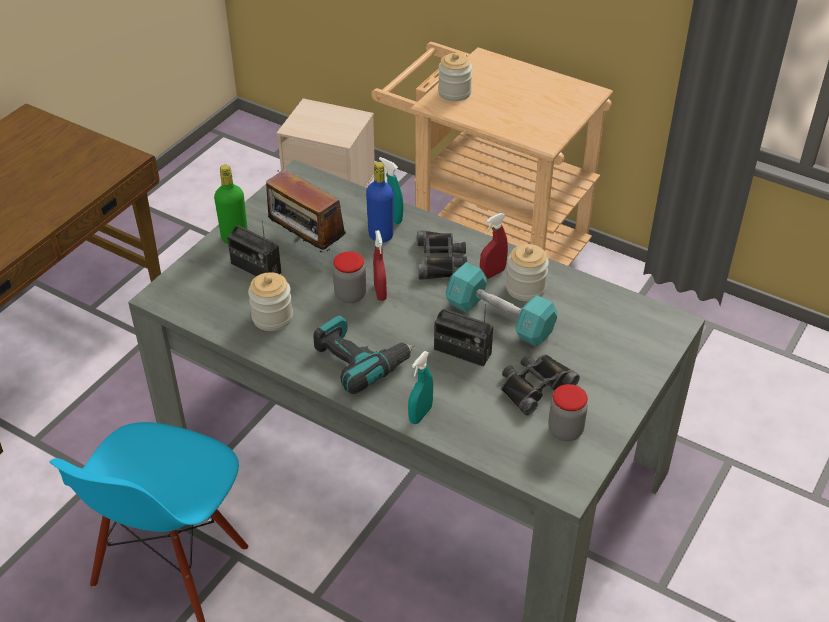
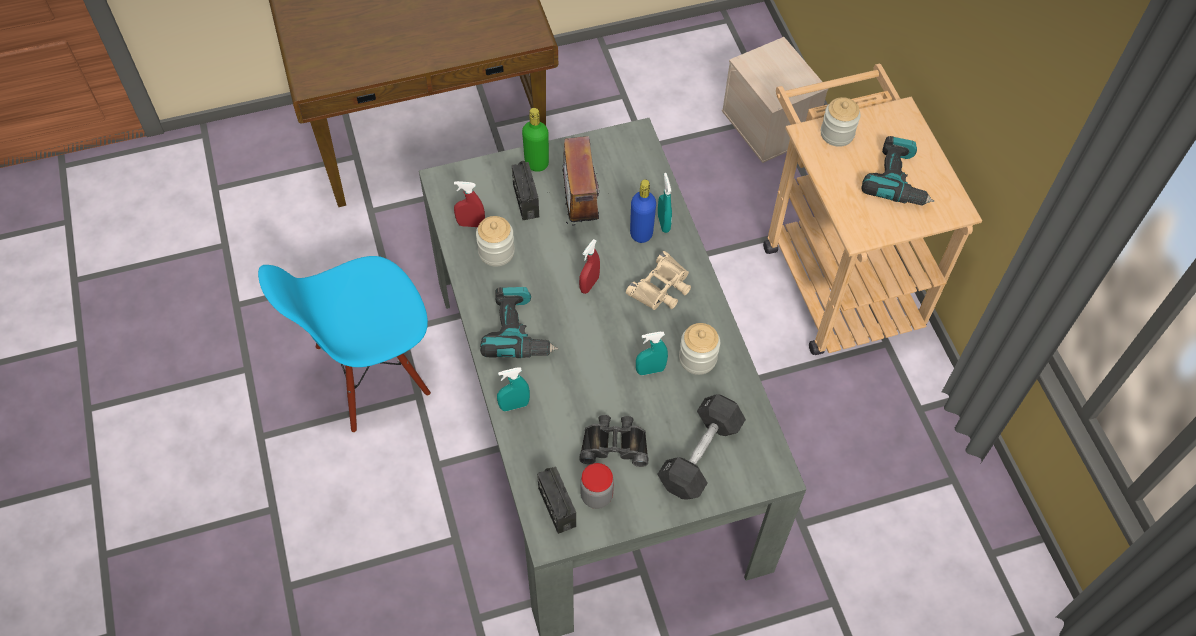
camera: 40 degrees right, 15 degrees up
jar [333,251,366,303] -> none
black binoculars [417,231,467,280] -> beige binoculars [626,251,691,310]
radio [434,304,493,367] -> radio moved to [537,466,576,534]
turquoise dumbbell [446,262,557,347] -> turquoise spray bottle [636,332,668,375]
red spray bottle [480,213,508,279] -> red spray bottle moved to [454,181,485,227]
none -> black dumbbell [657,394,746,500]
none -> power drill [861,136,935,206]

